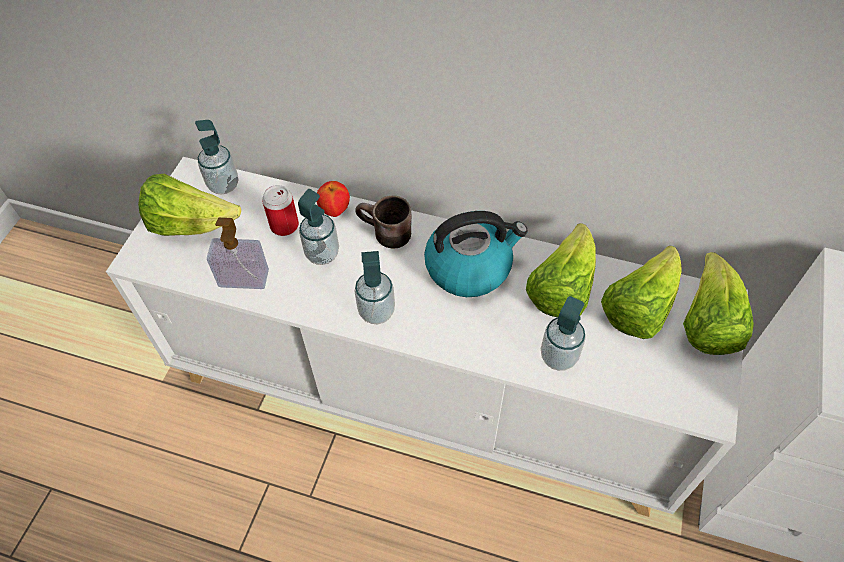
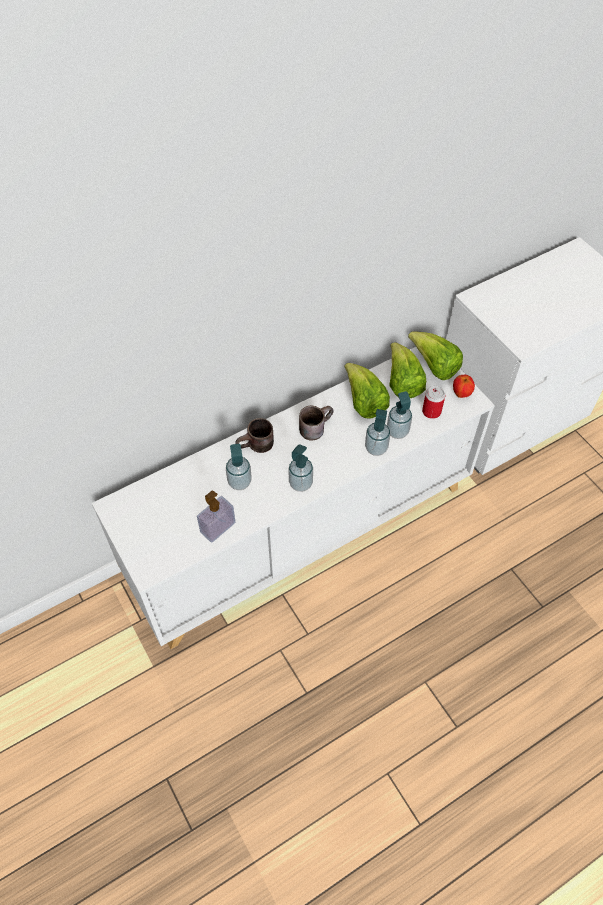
camera: 50 degrees left, 0 degrees up
lettuce [138,174,241,236] -> none
soap dispenser [195,120,238,194] -> soap dispenser moved to [365,409,390,456]
can [262,185,299,236] -> can moved to [422,386,445,419]
apple [317,181,350,217] -> apple moved to [453,375,475,398]
kettle [424,211,528,297] -> brown mug [299,406,333,441]

